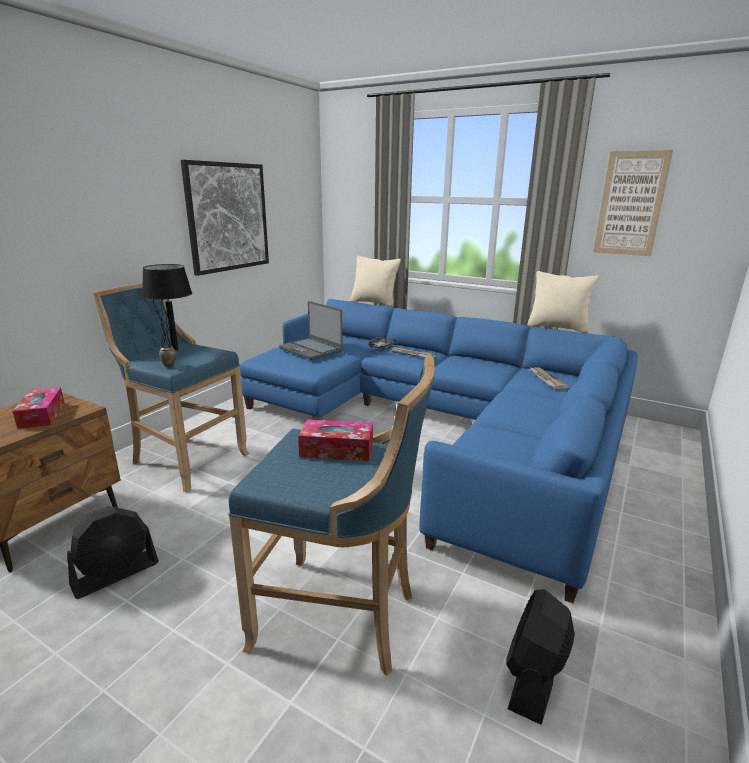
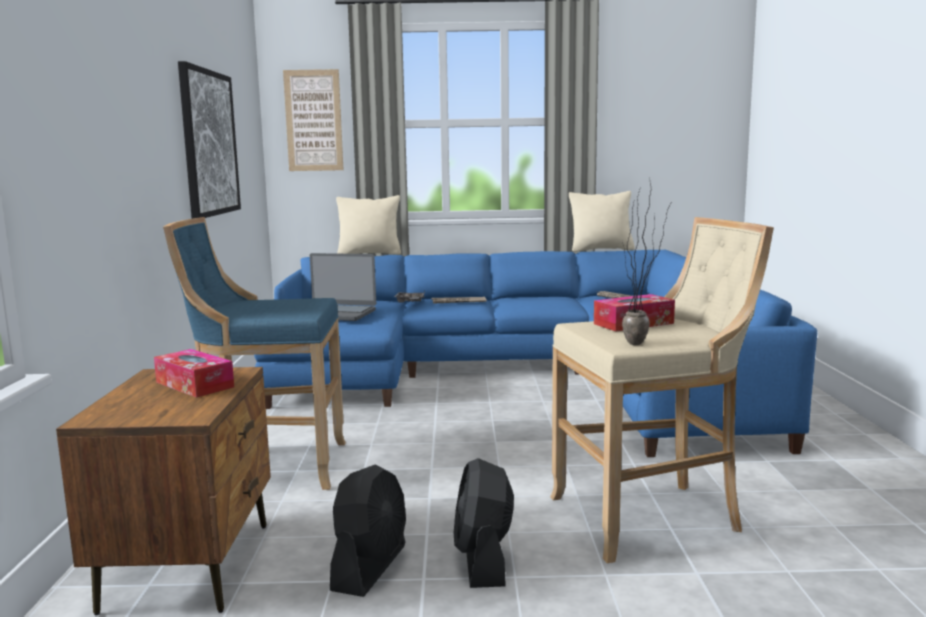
camera: 30 degrees left, 10 degrees down
black table lamp [142,264,192,351] -> none
potted plant [150,268,176,367] -> potted plant moved to [622,183,672,345]
blue stool [228,356,434,676] -> beige stool [550,217,774,563]
black fan [506,589,575,725] -> black fan moved to [454,458,514,588]
picture [593,150,673,256] -> picture moved to [283,69,343,171]

